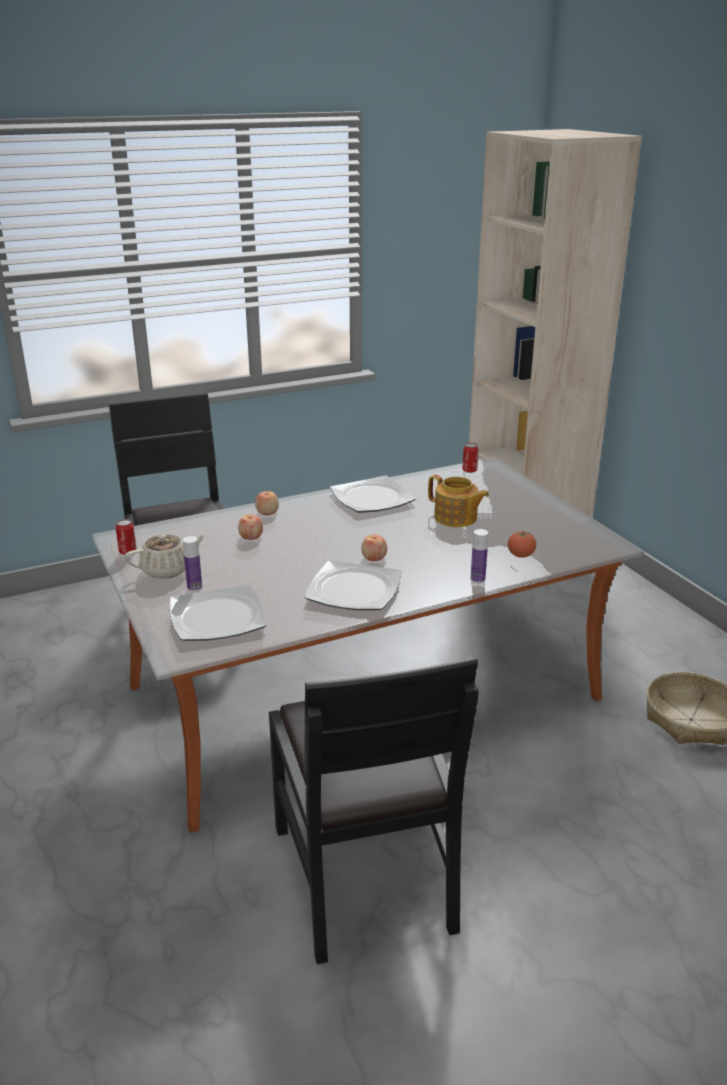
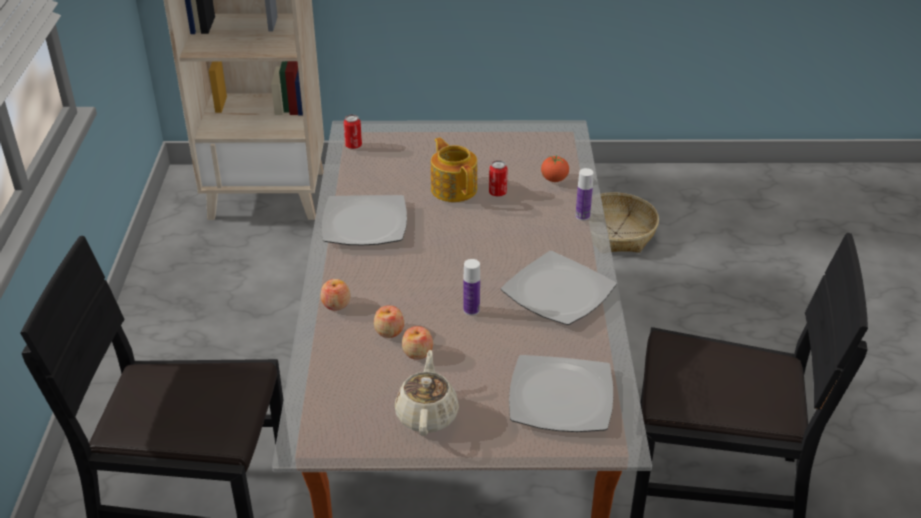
camera: 65 degrees left, 10 degrees up
can [116,519,137,555] -> can moved to [489,160,508,197]
bottle [183,536,202,591] -> bottle moved to [463,259,480,316]
apple [361,534,387,561] -> apple moved to [402,326,433,359]
teapot [428,475,489,527] -> teapot turned 90 degrees counterclockwise [431,137,477,202]

